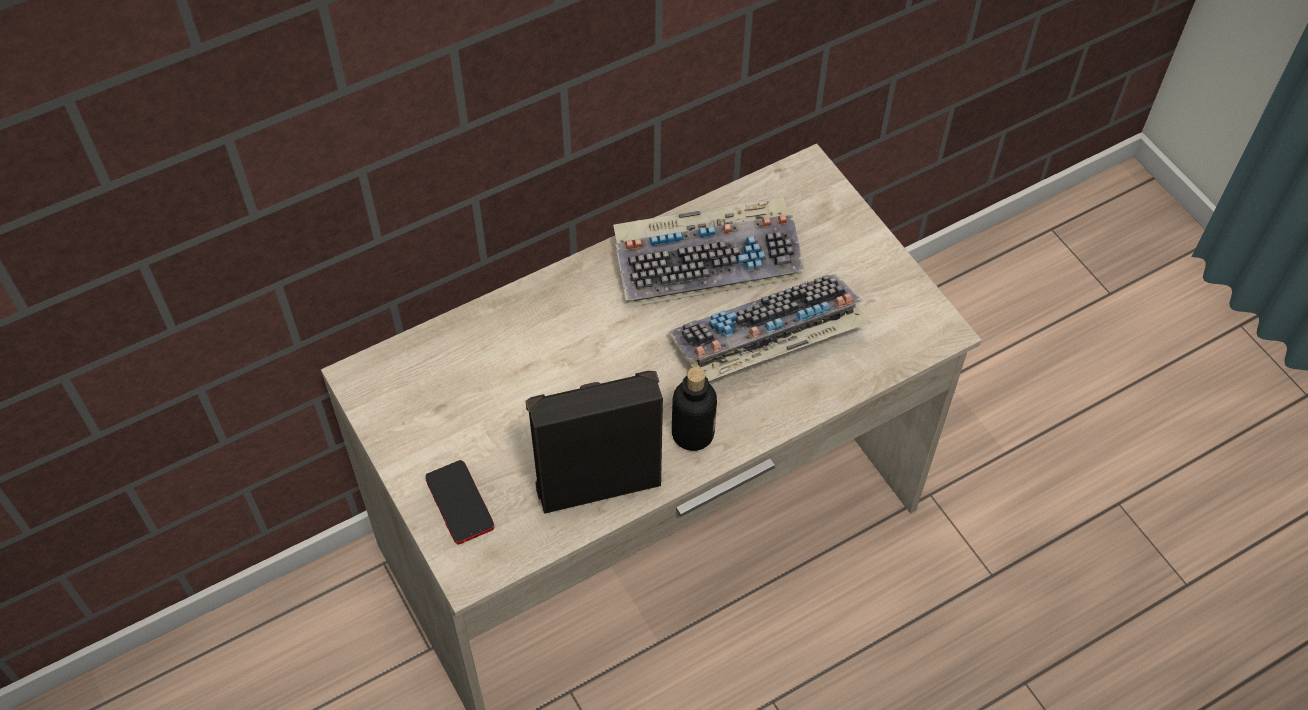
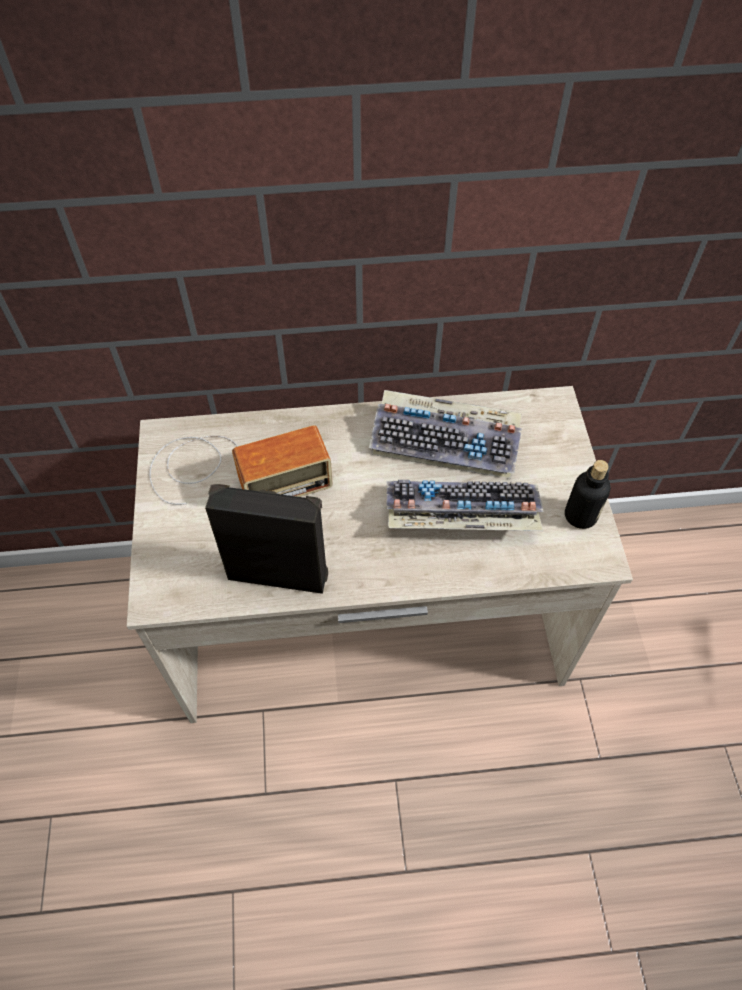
camera: 25 degrees right, 0 degrees up
phone [425,460,494,545] -> none
bottle [672,367,717,451] -> bottle moved to [565,460,611,529]
none -> radio [149,425,333,505]

